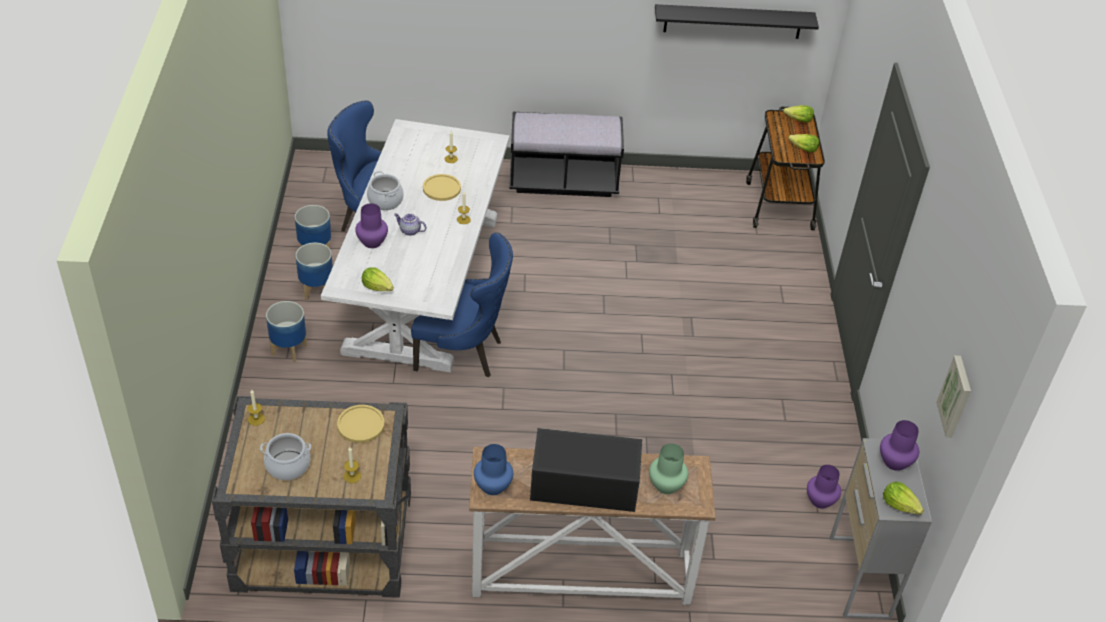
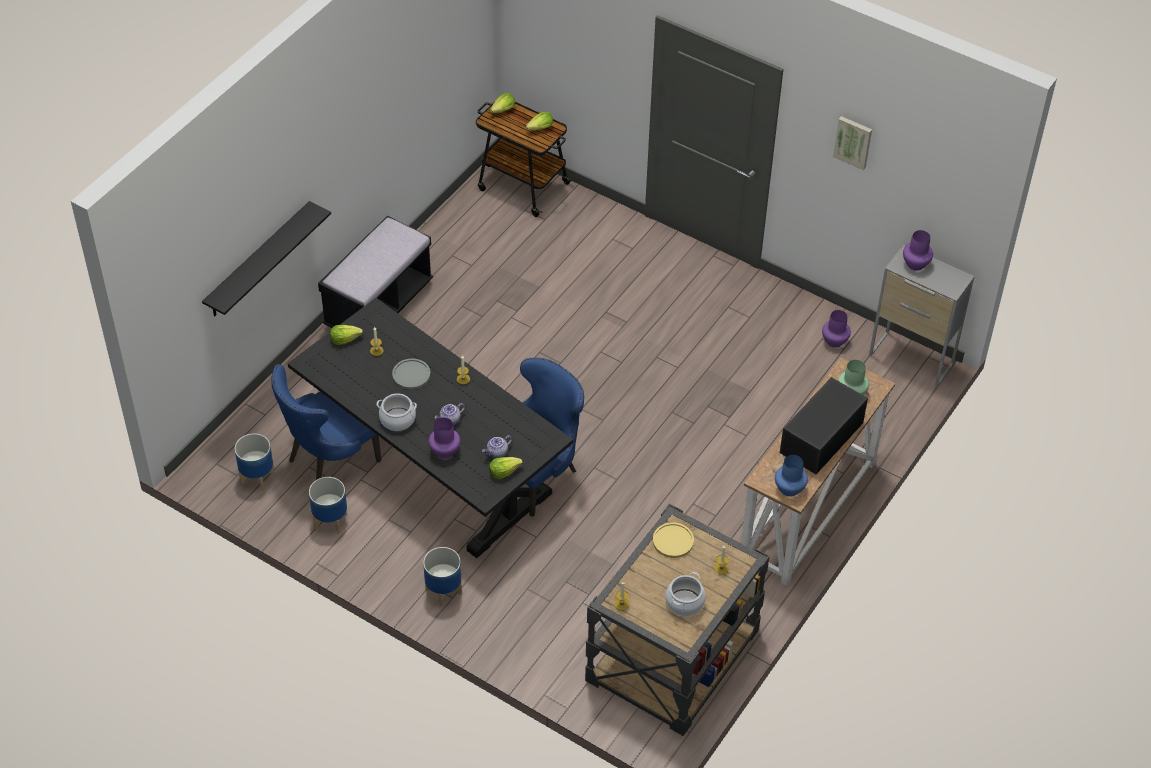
camera: 55 degrees left, 5 degrees up
planter [296,243,333,300] -> planter moved to [235,433,275,491]
white dining table [321,119,510,372] -> black dining table [287,298,573,558]
yellow plate [423,174,461,201] -> grey plate [392,358,431,390]
black shelf [655,4,819,39] -> black shelf moved to [202,201,331,316]
lettuce [883,482,924,515] -> lettuce moved to [330,325,363,345]
picture [936,355,971,437] -> picture moved to [833,116,872,170]
none -> teapot [482,435,512,458]

